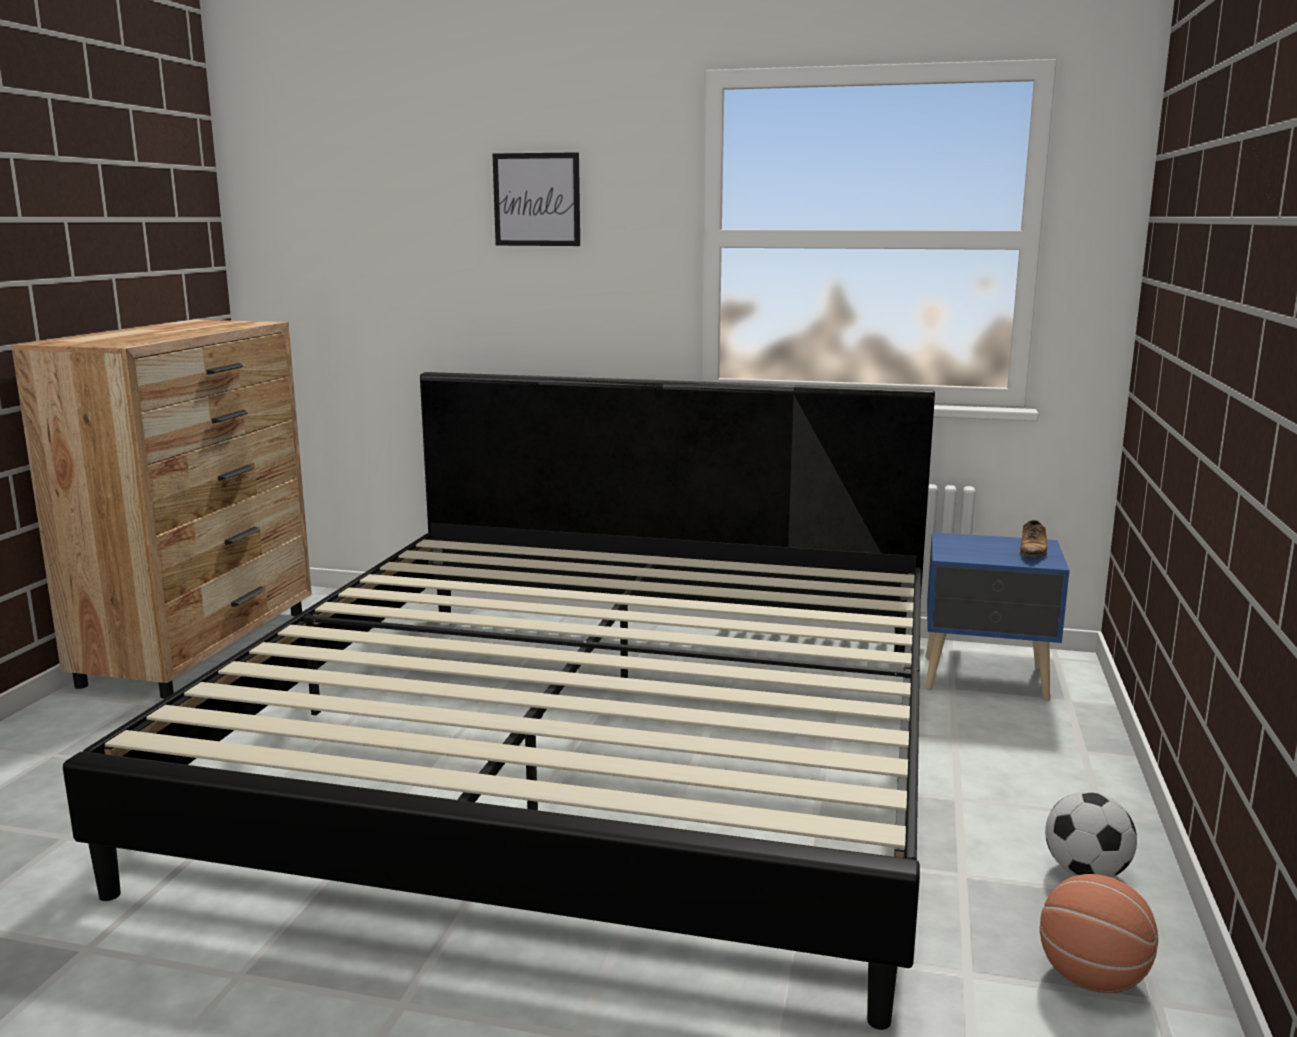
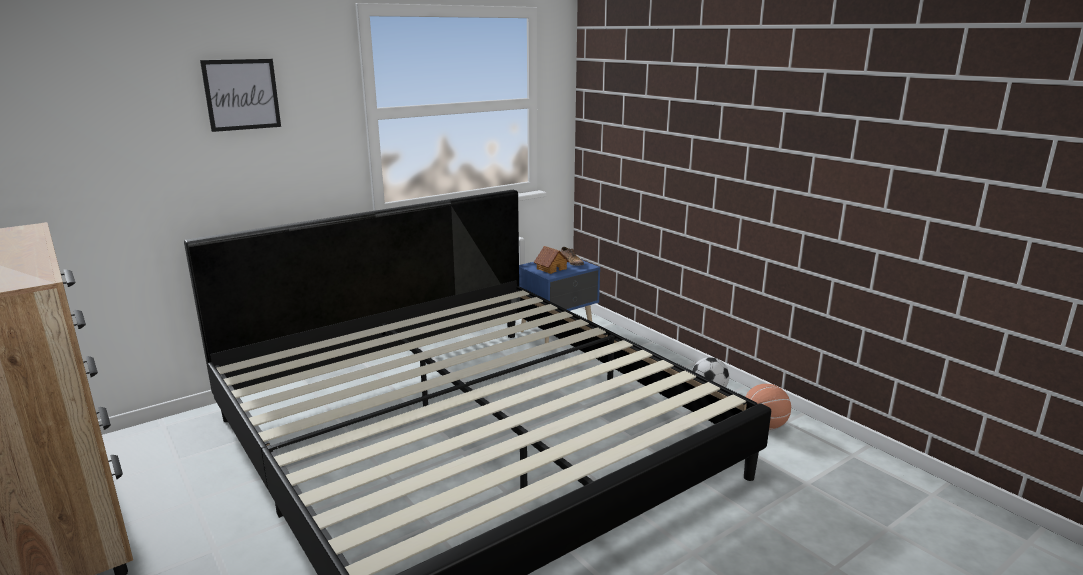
camera: 50 degrees left, 5 degrees up
none -> toy house [534,246,569,274]

